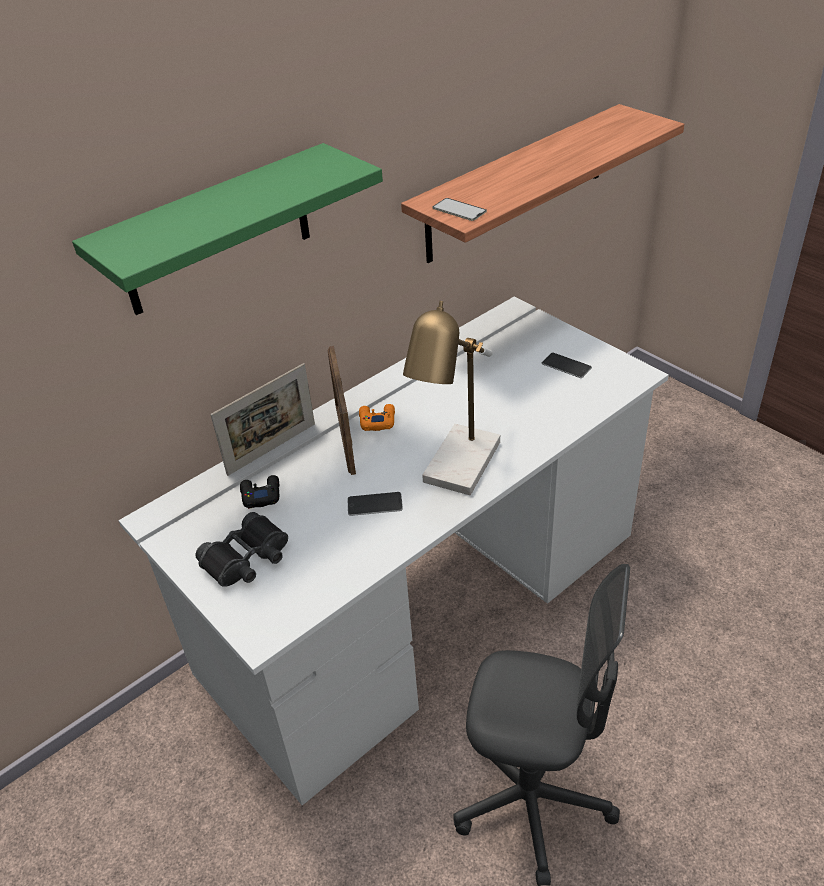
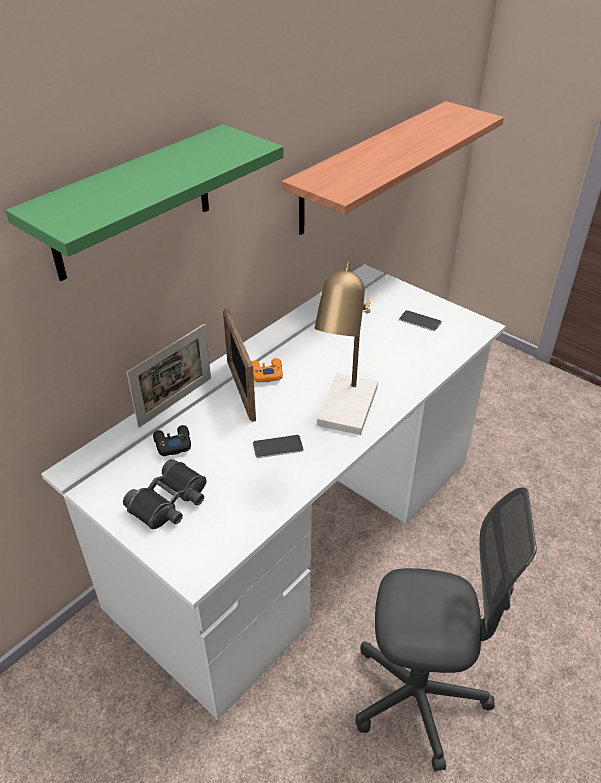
camera: 10 degrees left, 0 degrees up
phone [433,198,487,221] -> none

